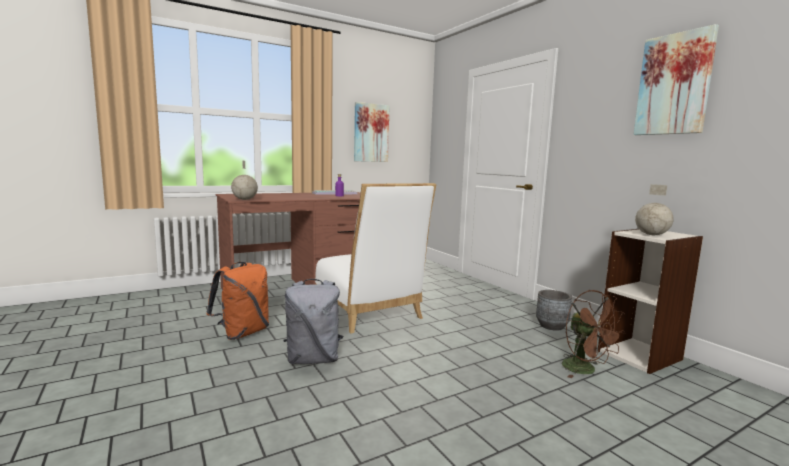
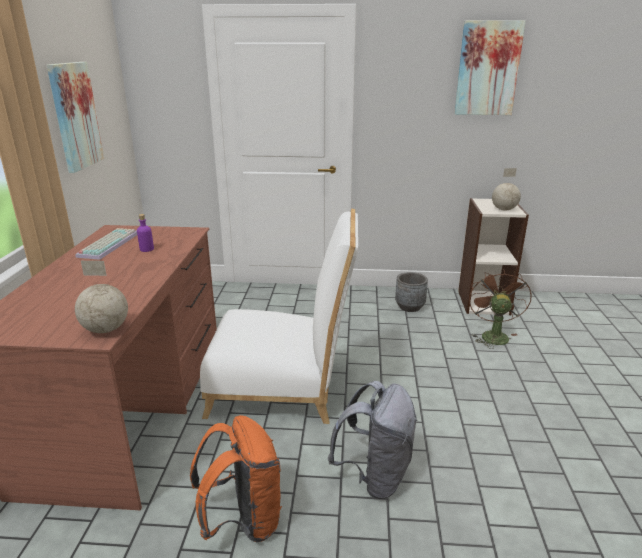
camera: 55 degrees left, 15 degrees up
brown fan [562,290,626,378] -> brown fan turned 90 degrees counterclockwise [469,269,532,349]

